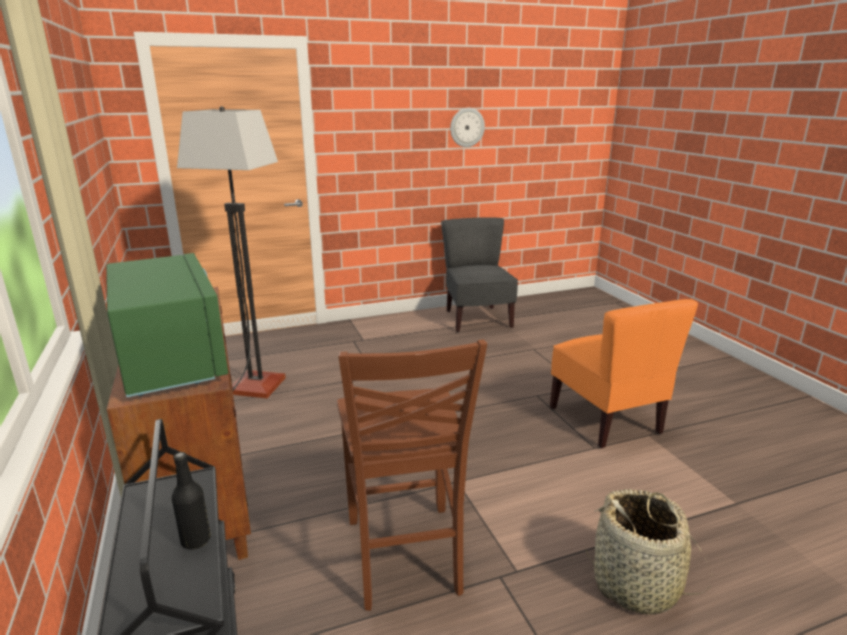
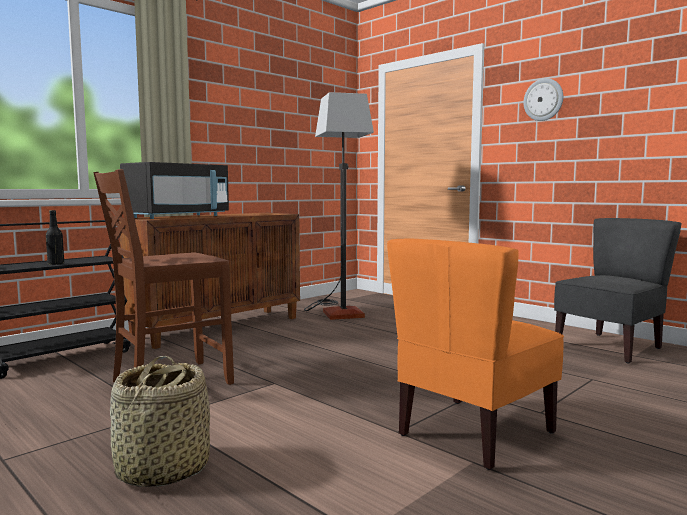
camera: 65 degrees right, 15 degrees down
green microwave [106,253,228,397] -> black microwave [120,162,229,219]
wall clock [450,108,485,147] -> wall clock moved to [523,78,563,121]

